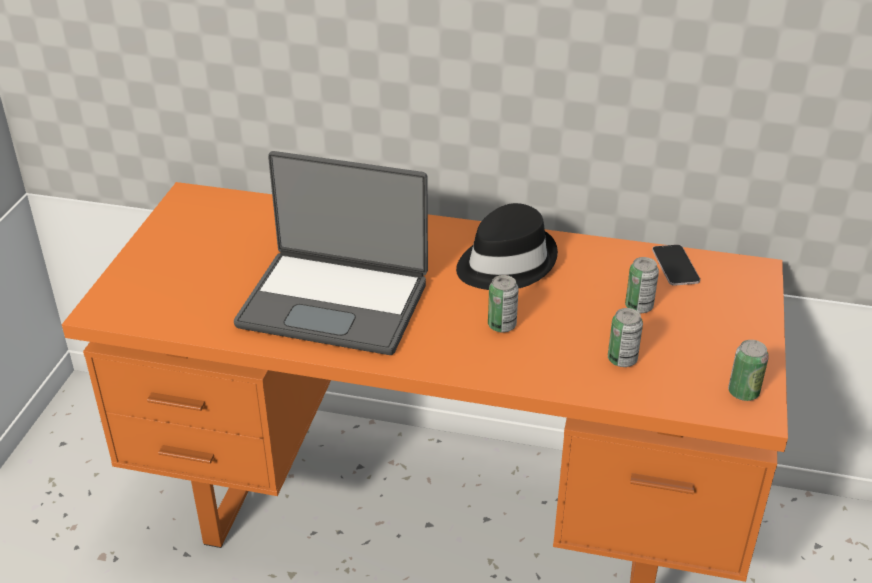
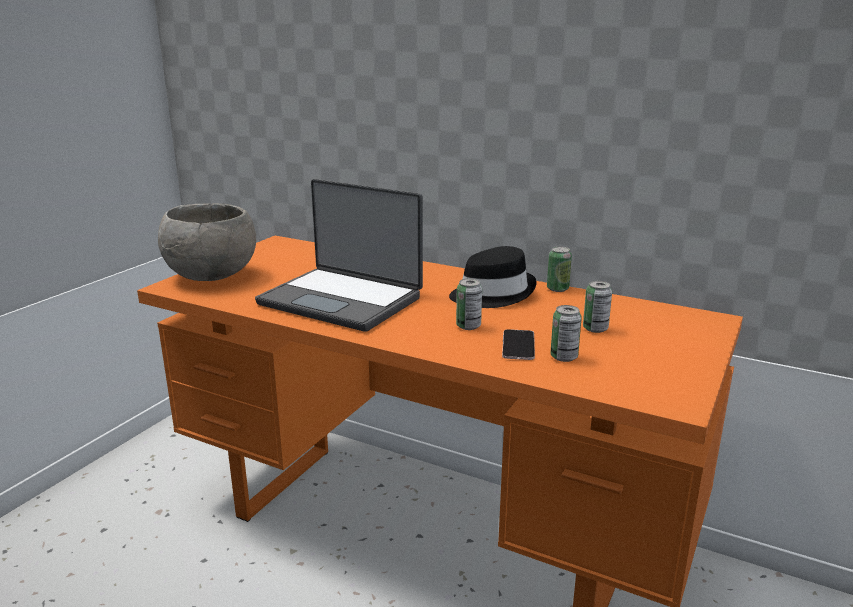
camera: 15 degrees right, 15 degrees down
phone [652,244,700,286] -> phone moved to [502,329,535,360]
can [728,340,769,401] -> can moved to [547,246,572,292]
none -> grey bowl [158,203,256,281]

